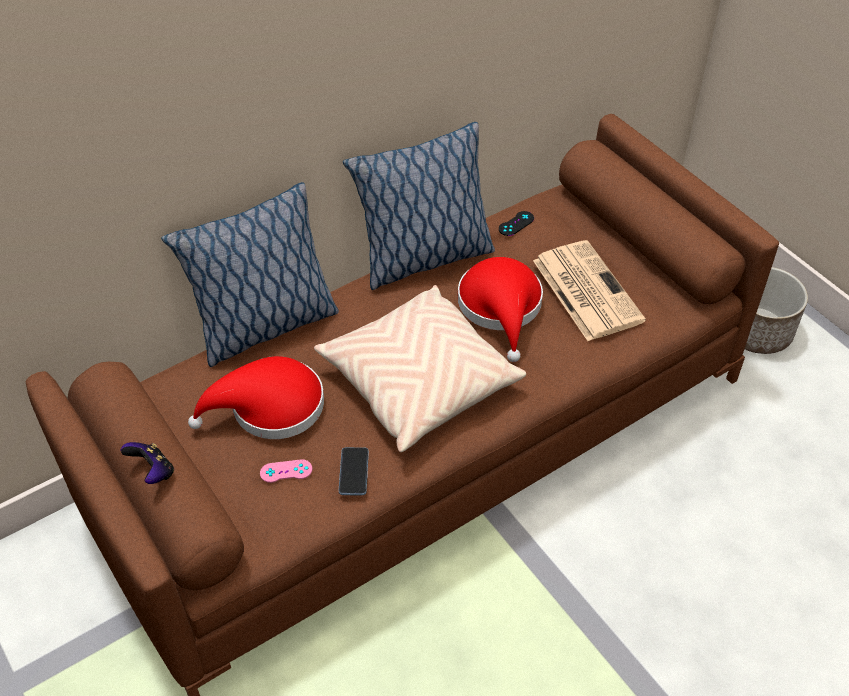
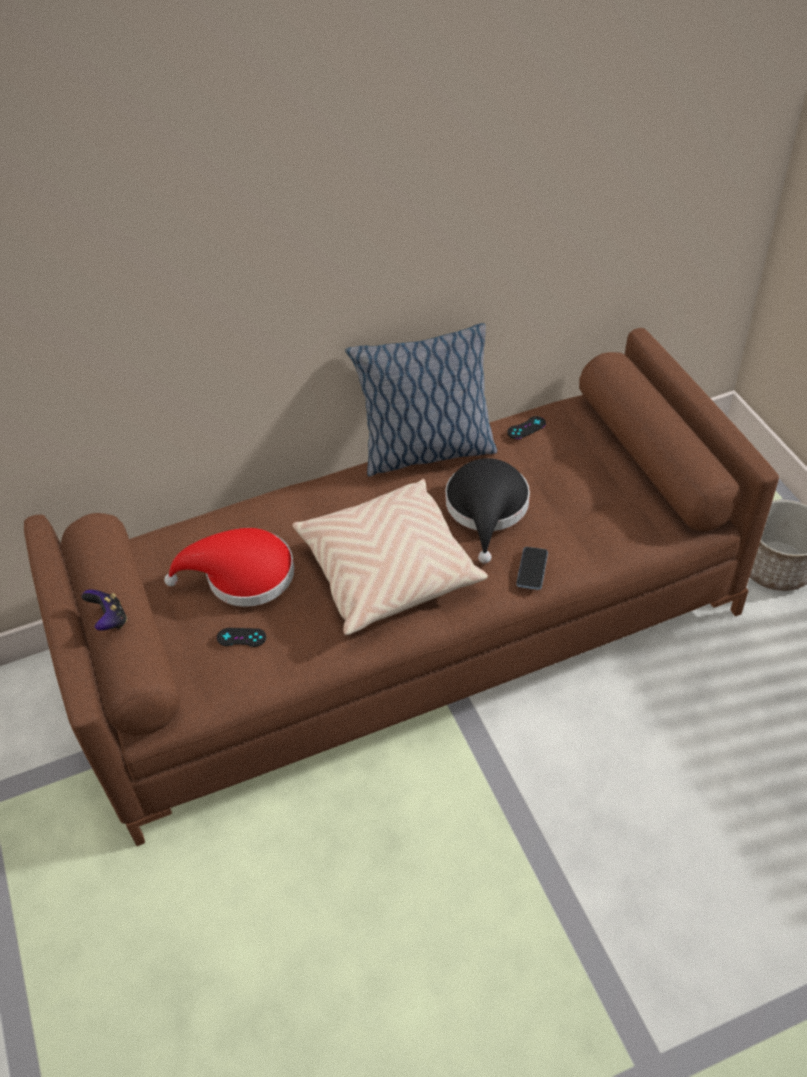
camera: 15 degrees right, 0 degrees up
pillow [161,182,339,367] -> none
pink game controller [260,459,312,483] -> black game controller [217,628,266,647]
phone [339,447,369,495] -> phone moved to [517,547,548,590]
red hat [458,257,543,362] -> black hat [445,458,530,564]
newspaper [533,240,646,341] -> none

